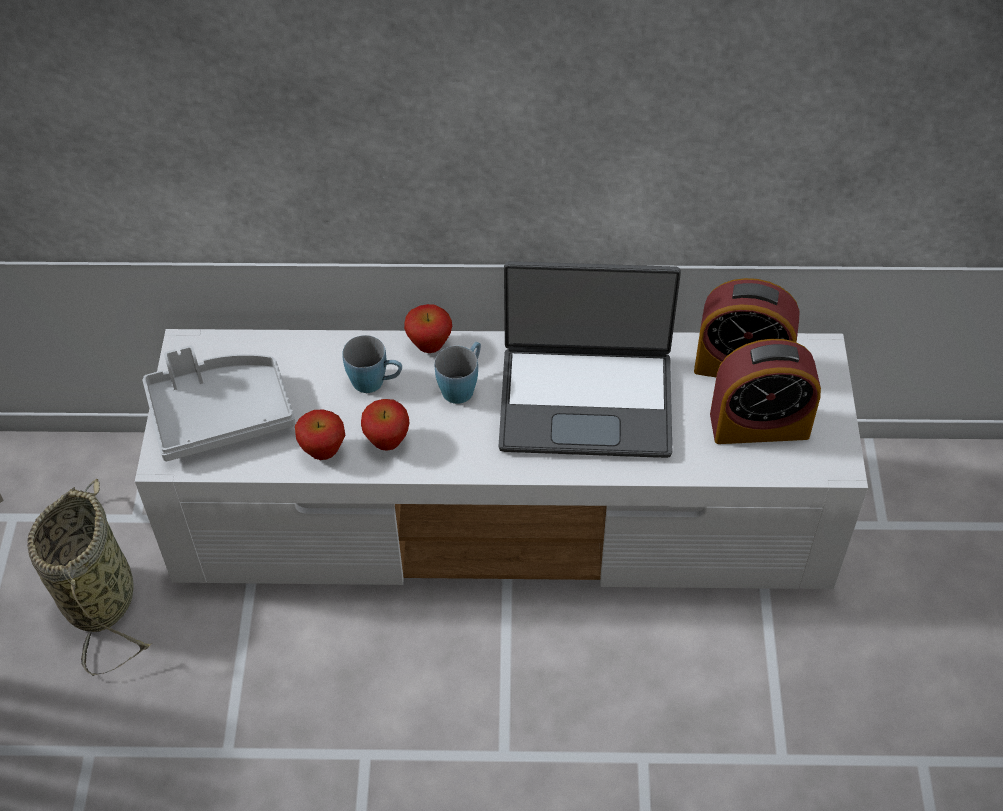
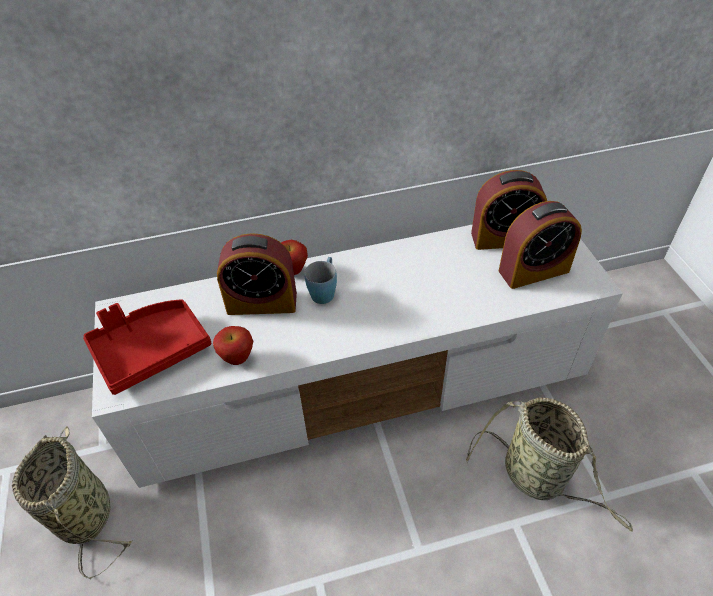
camera: 15 degrees left, 5 degrees down
grey tray [142,346,296,461] -> red tray [83,299,212,395]
blue mug [342,335,402,393] -> alarm clock [217,233,297,315]
apple [361,399,410,451] -> none
laptop [499,261,681,458] -> none
none -> basket [466,397,633,531]

